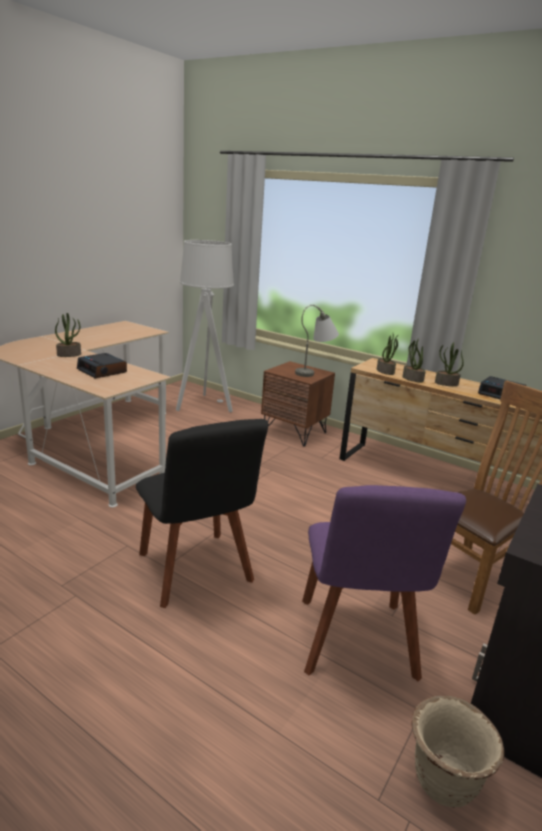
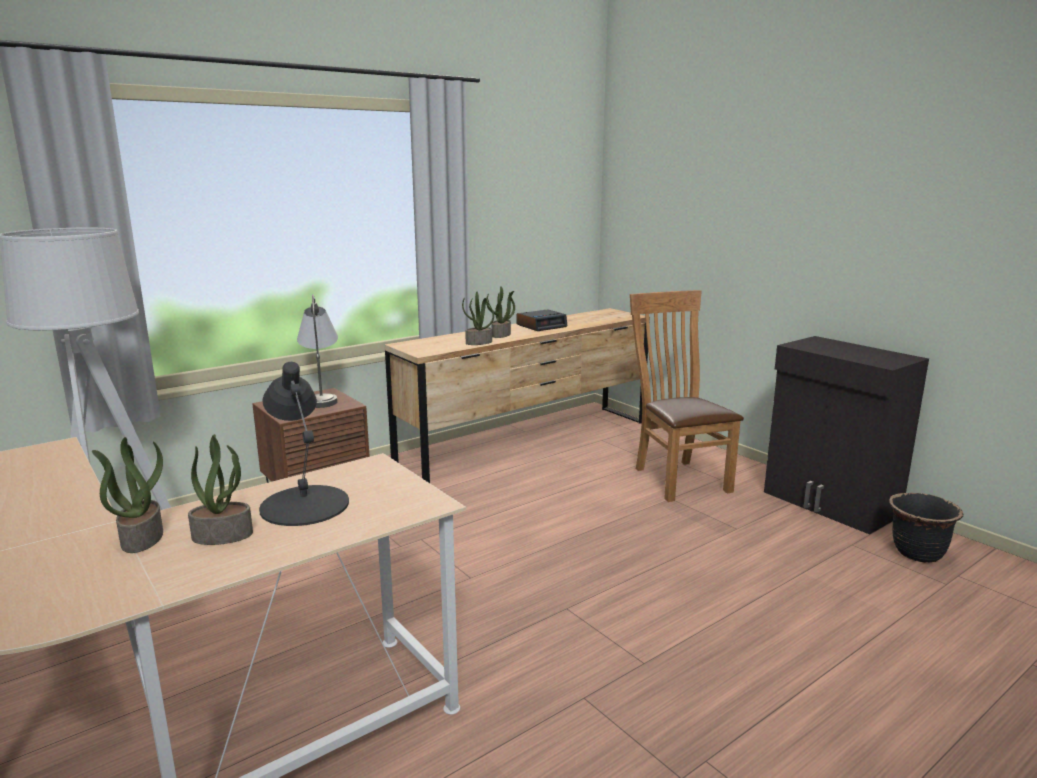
camera: 70 degrees left, 5 degrees down
alarm clock [77,353,127,378] -> black table lamp [259,362,349,526]
black chair [136,419,268,608] -> none
purple chair [302,485,466,681] -> none
potted plant [377,334,398,375] -> potted plant moved to [188,434,253,545]
beige planter [411,695,505,808] -> black planter [889,493,963,563]

